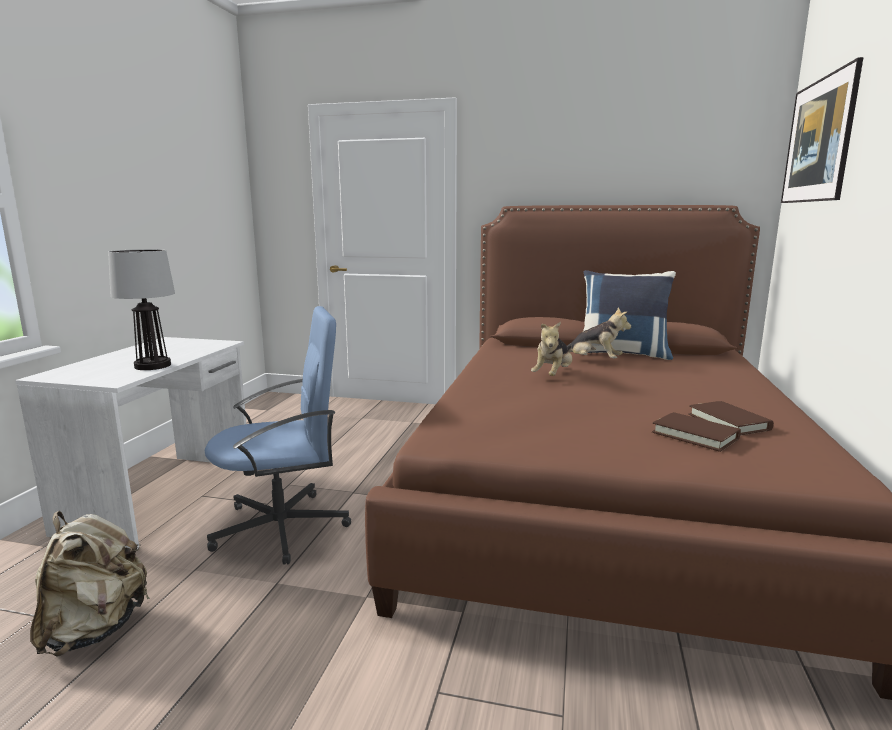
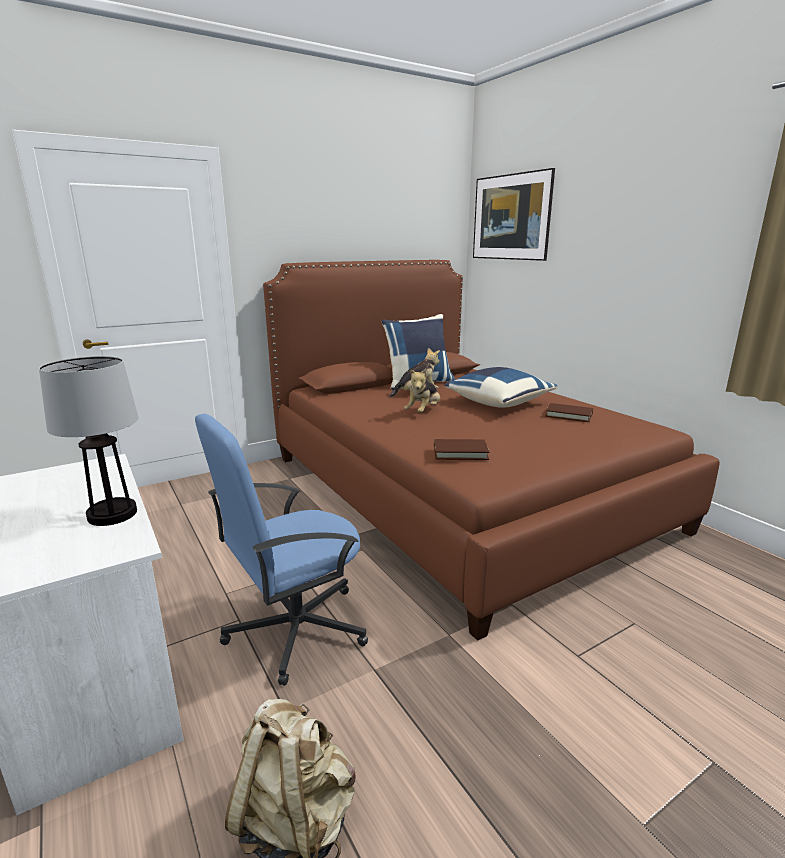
camera: 45 degrees left, 5 degrees up
blue office chair [205,306,351,565] -> blue office chair turned 150 degrees counterclockwise [195,414,368,686]
plush toy [531,321,572,376] -> plush toy turned 45 degrees clockwise [404,369,440,413]
brown book [652,412,741,452] -> brown book moved to [434,439,490,460]
none -> blue pillow [444,367,557,408]

